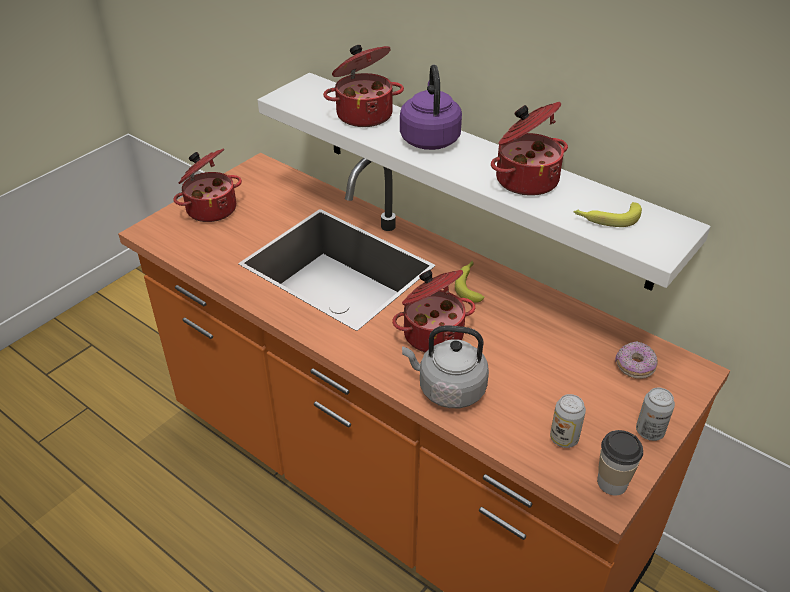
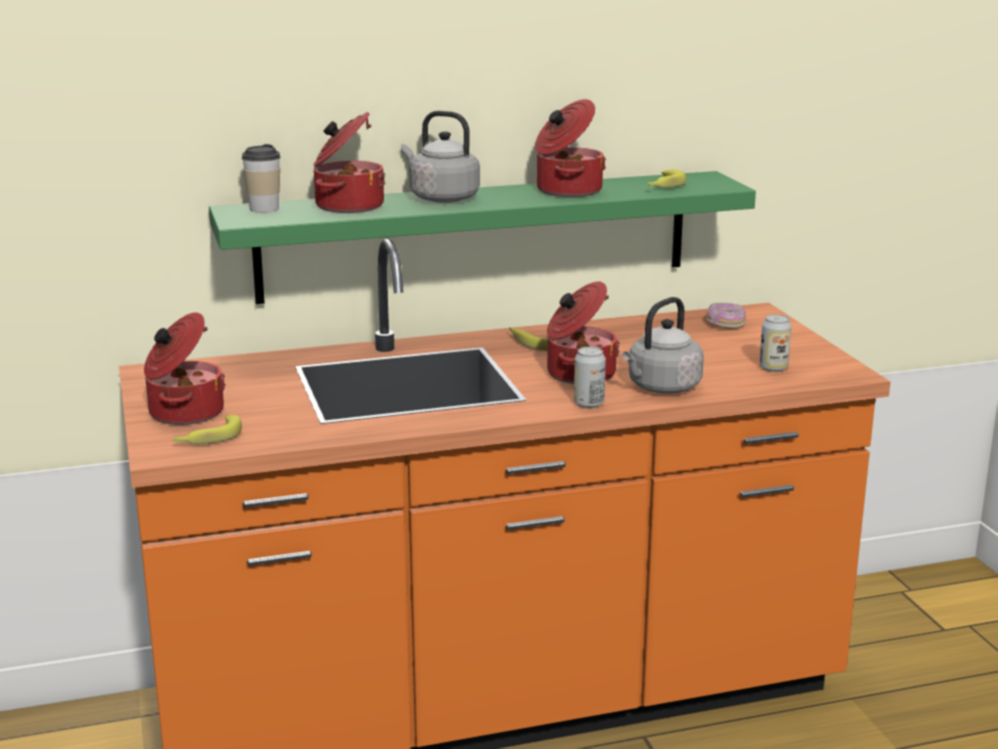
camera: 55 degrees left, 20 degrees down
white shelf [258,73,711,291] -> green shelf [209,171,756,304]
purple kettle [400,64,462,150] -> grey kettle [401,111,480,203]
cup [597,430,643,495] -> cup moved to [242,144,280,213]
can [636,387,675,441] -> can moved to [574,347,606,408]
none -> banana [172,415,242,444]

